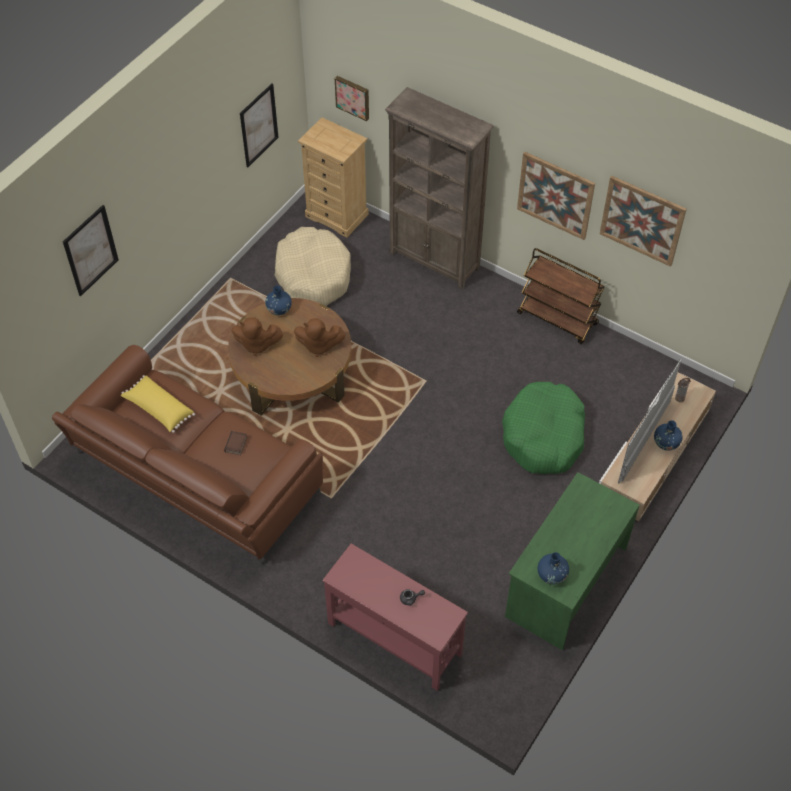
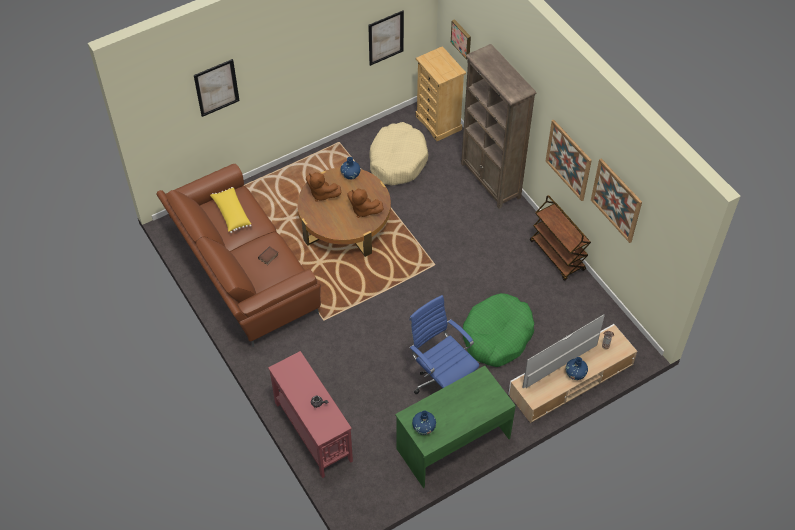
camera: 25 degrees right, 0 degrees up
none -> blue office chair [409,295,479,394]

